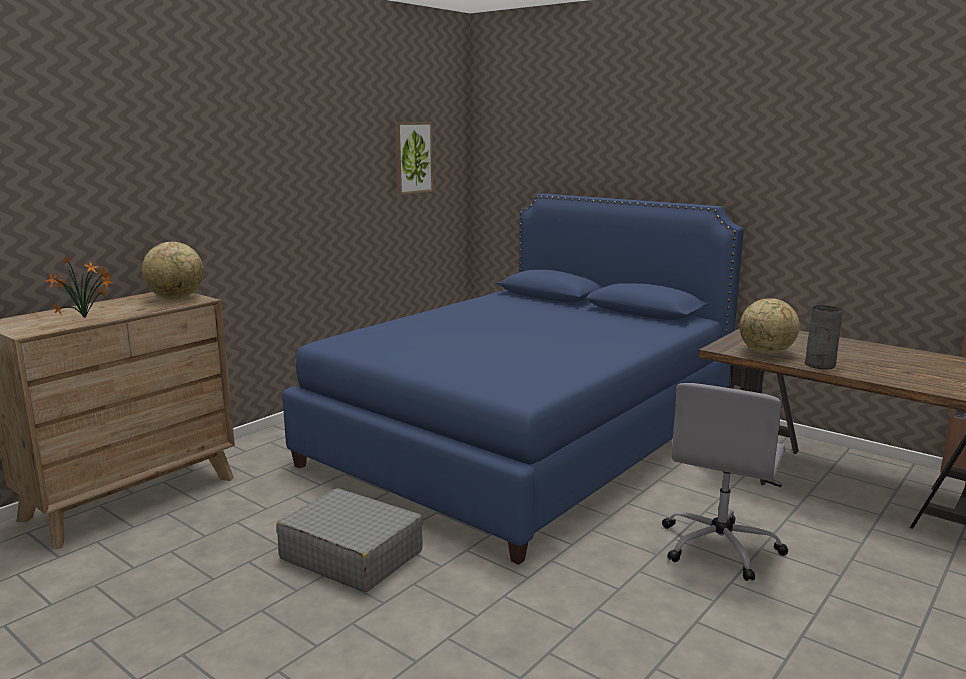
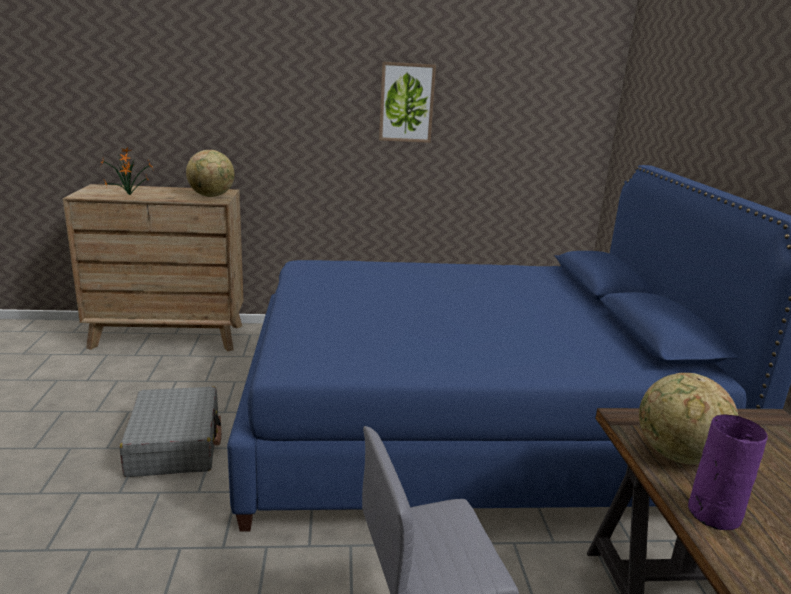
camera: 45 degrees right, 5 degrees up
picture [395,122,434,195] -> picture moved to [379,62,436,143]
grey vase [805,305,843,370] -> purple vase [688,415,768,530]

